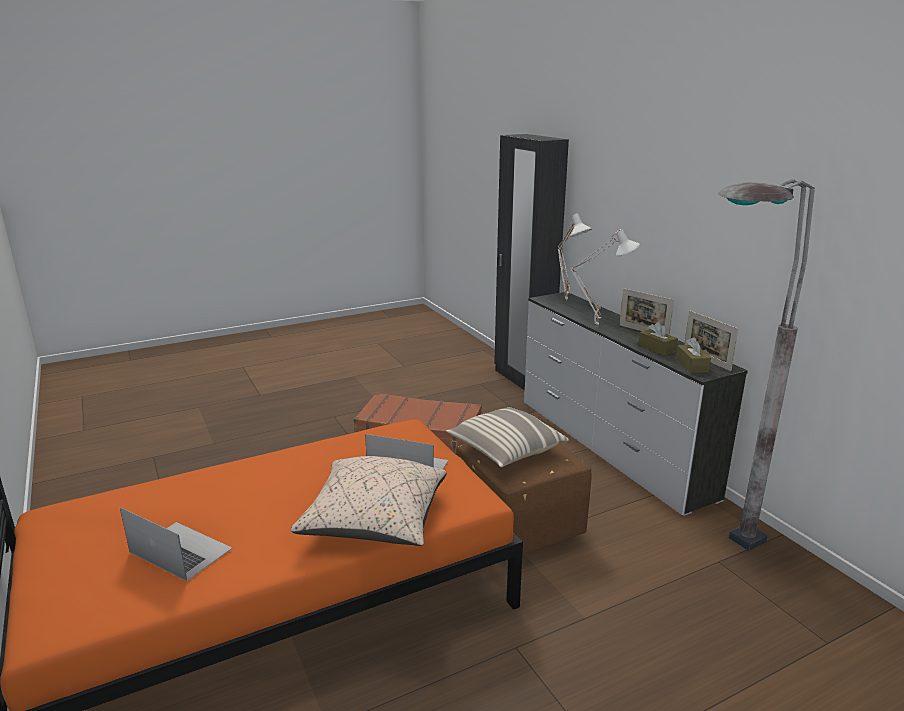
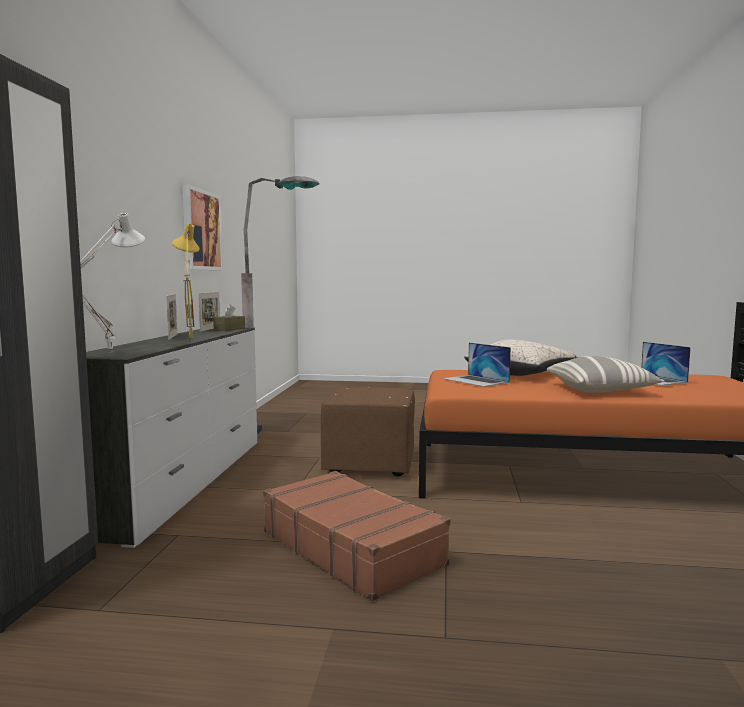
camera: 145 degrees left, 15 degrees down
pillow [446,407,569,467] -> pillow moved to [547,356,664,393]
white table lamp [570,229,640,327] -> yellow table lamp [172,223,199,341]
brown tissue box [639,322,678,356] -> none
none -> picture [183,184,223,270]

